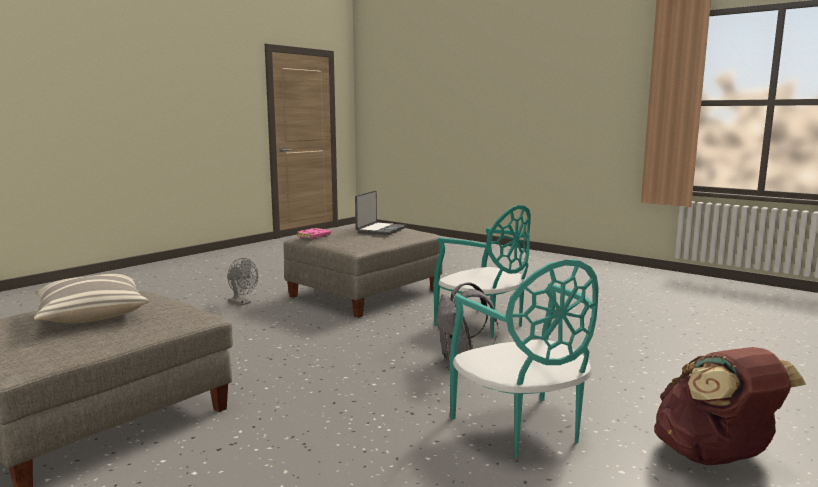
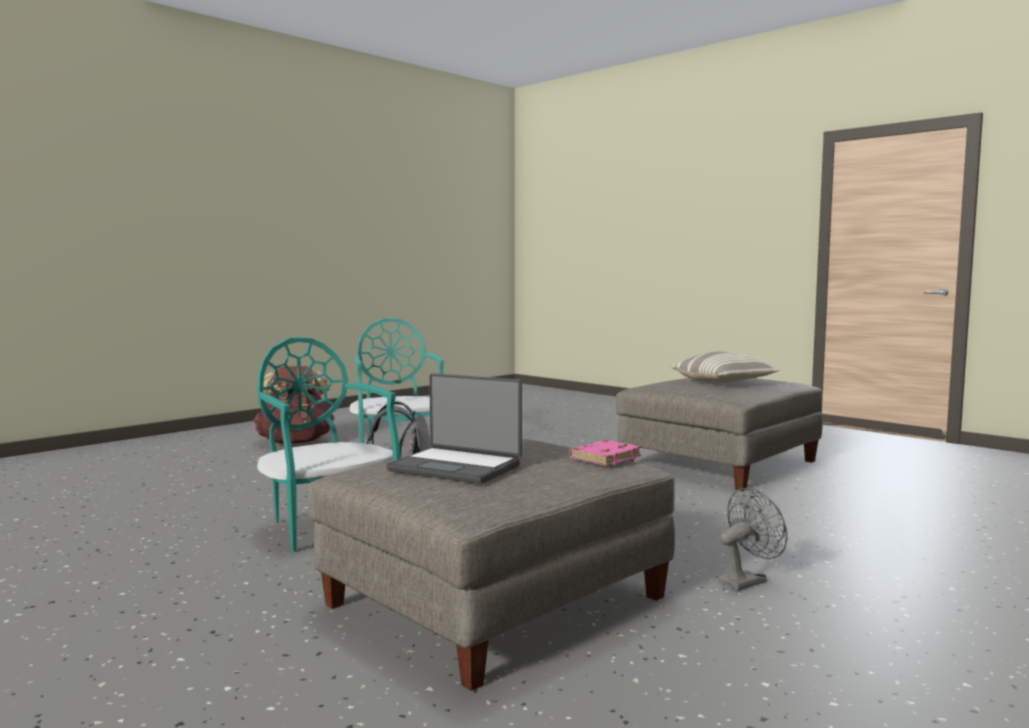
camera: 175 degrees left, 5 degrees down
grey fan [227,258,258,306] -> grey fan turned 105 degrees clockwise [718,488,787,591]
laptop [355,191,406,235] -> laptop turned 90 degrees counterclockwise [386,373,522,484]

